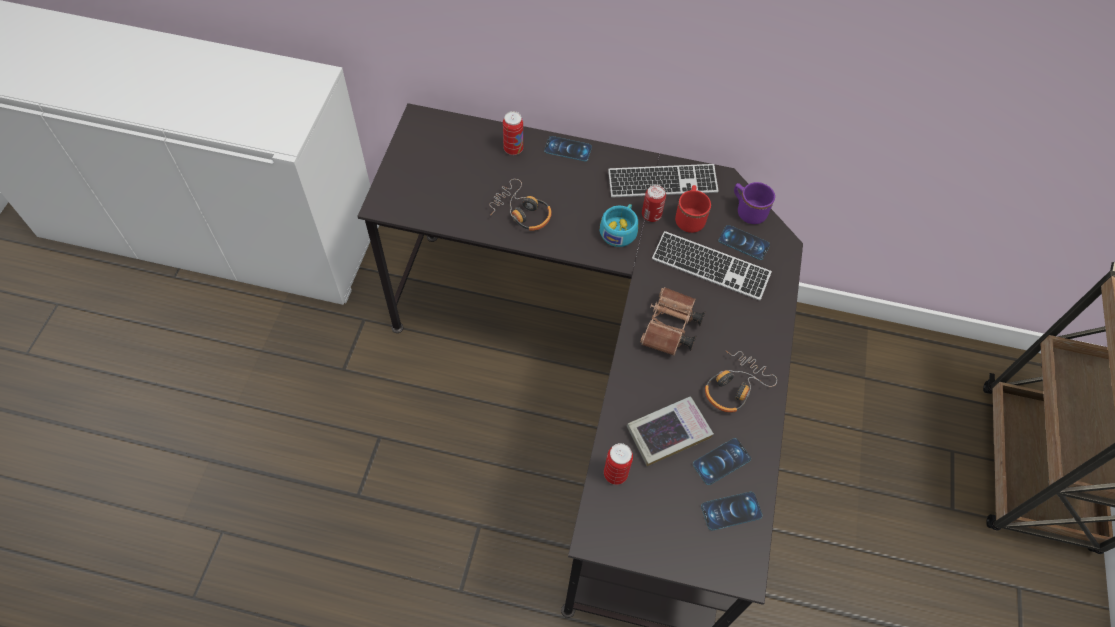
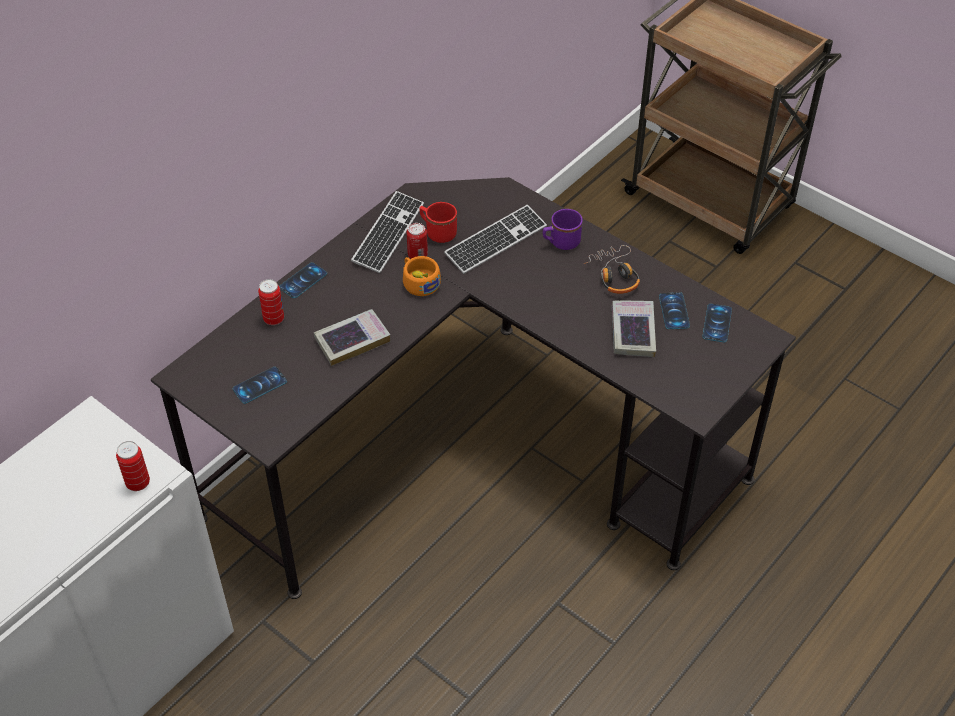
camera: 60 degrees left, 10 degrees down
headphones [489,179,552,231] -> book [314,309,390,366]
turquoise cup [600,204,638,247] -> orange cup [403,256,441,296]
can [604,443,633,485] -> can moved to [116,441,150,491]
brown binoculars [640,287,706,356] -> none
phone [718,225,770,260] -> phone moved to [233,367,287,404]
purple mug [734,182,775,224] -> purple mug moved to [543,209,583,250]

